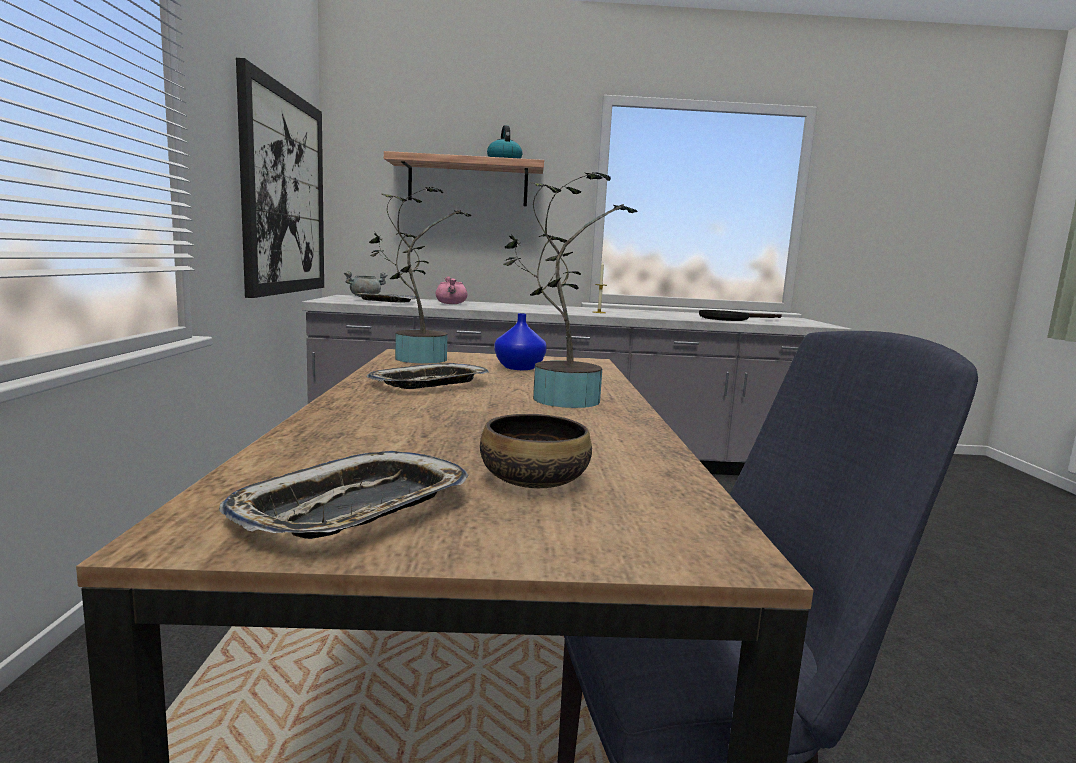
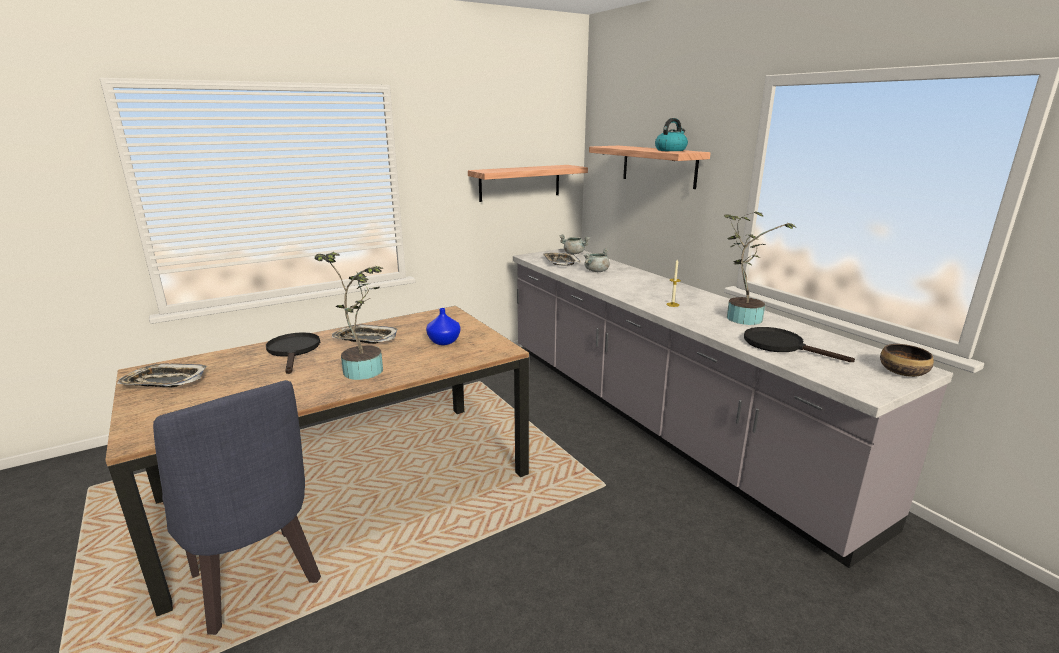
camera: 60 degrees right, 10 degrees up
picture [236,58,324,298] -> shelf [468,165,588,202]
potted plant [369,187,471,363] -> potted plant moved to [724,211,797,325]
pink cooking pot [436,276,467,304] -> grey cooking pot [583,248,610,272]
bowl [480,414,592,488] -> bowl moved to [880,344,934,377]
none -> black frying pan [266,332,320,374]

